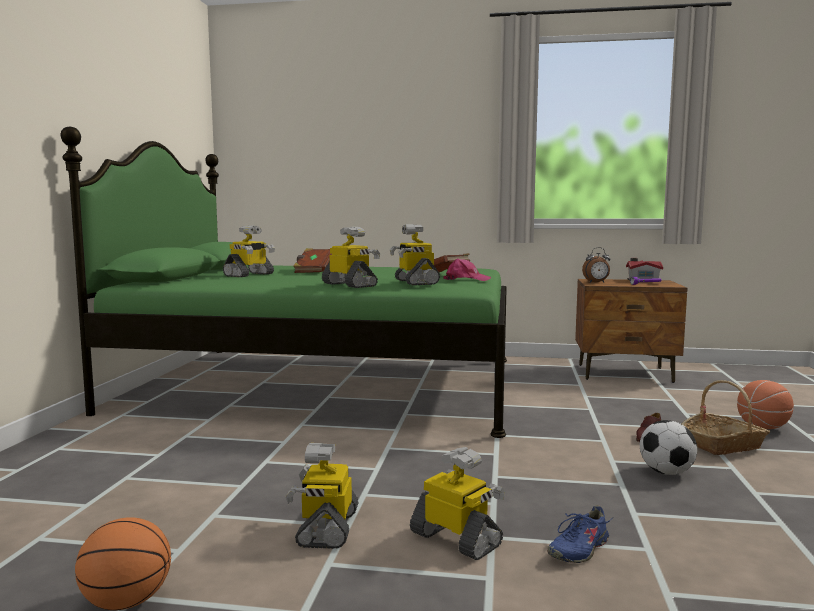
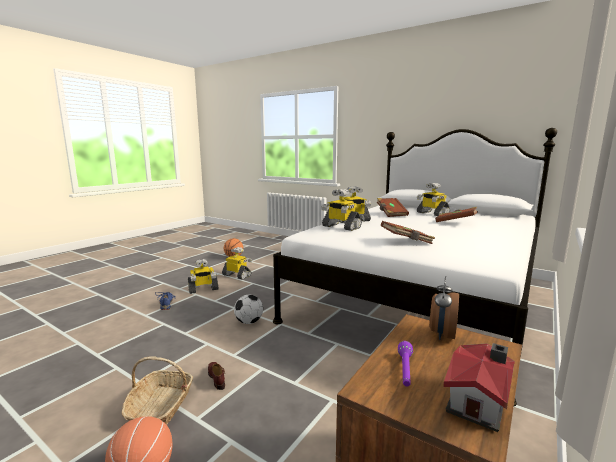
camera: 115 degrees right, 5 degrees up
green bed [61,127,507,438] -> white bed [273,128,557,406]
toy robot [390,224,440,285] -> toy robot turned 150 degrees counterclockwise [322,189,362,231]
pink cap [443,258,491,281] -> none
football [640,420,697,475] -> football moved to [234,295,263,324]
none -> brown book [377,198,409,217]

